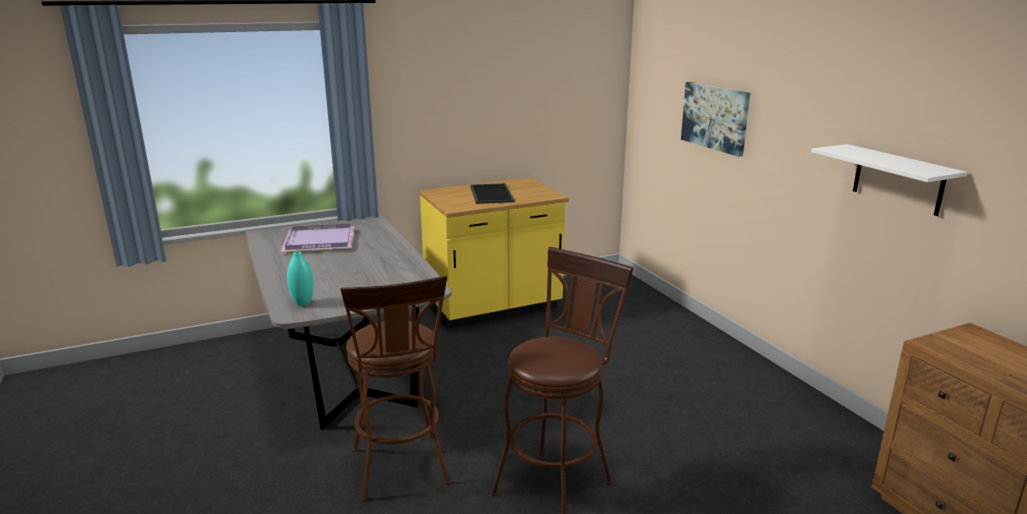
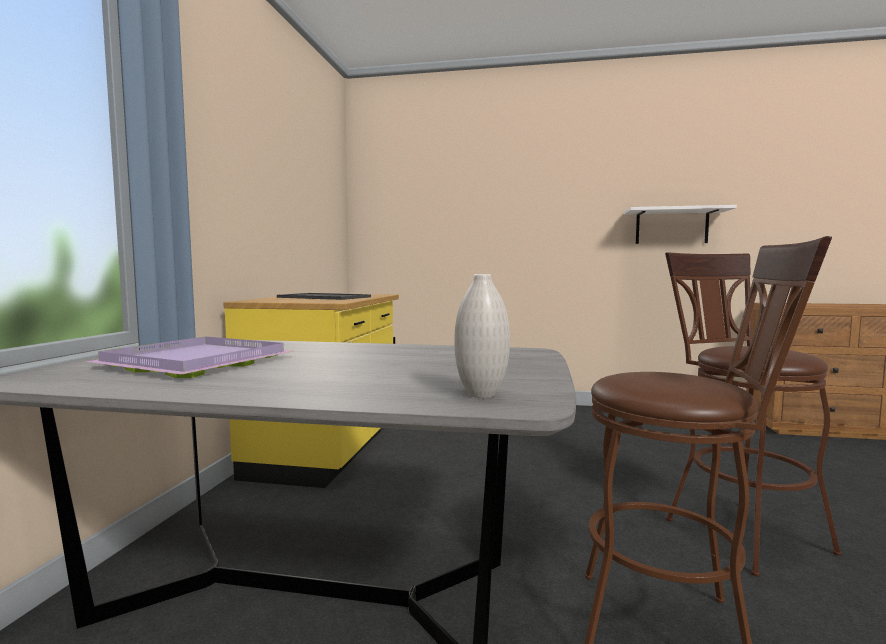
camera: 55 degrees left, 15 degrees down
turquoise vase [287,251,314,306] -> white vase [454,274,510,398]
picture [681,82,750,157] -> none

